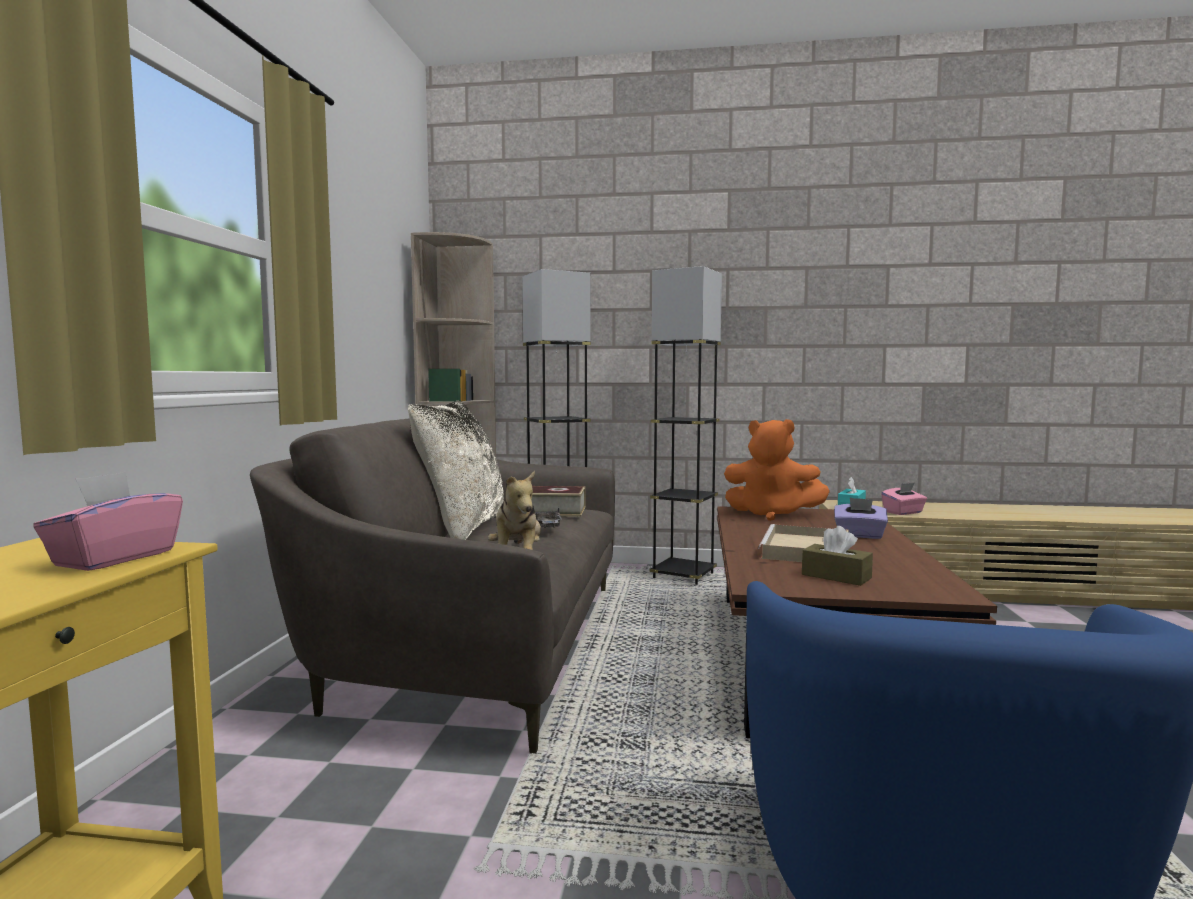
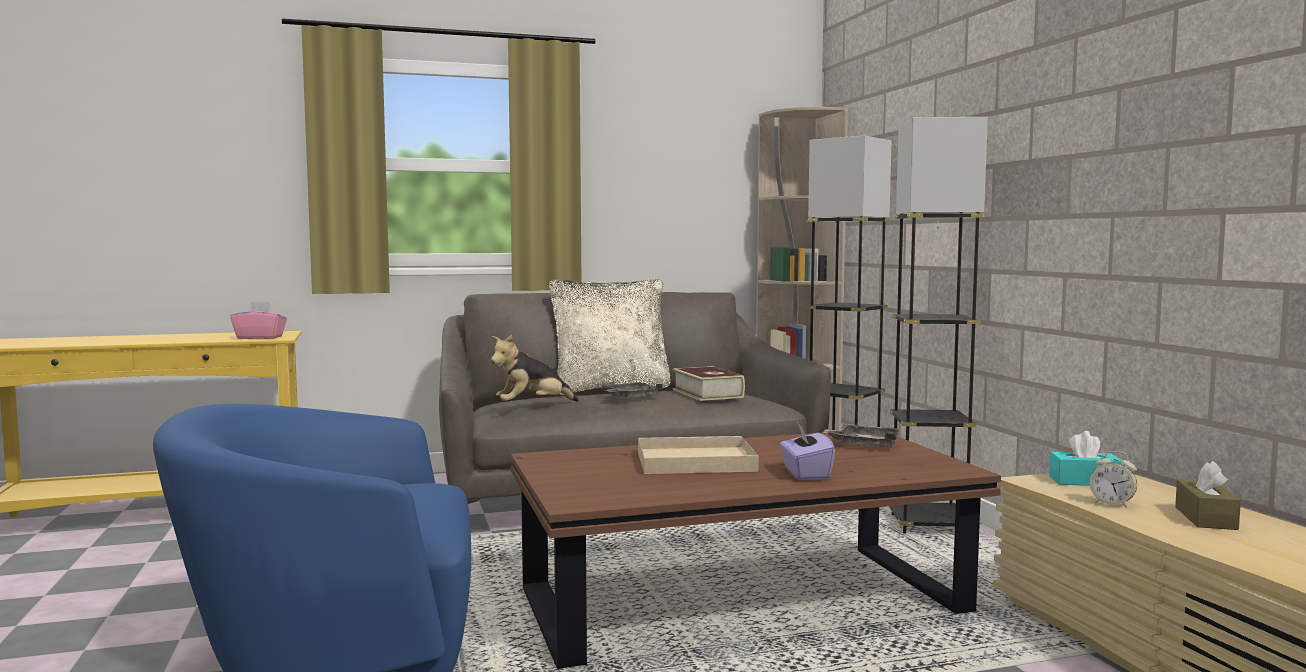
camera: 65 degrees right, 0 degrees up
orange plush toy [724,419,830,521] -> grey tray [822,424,899,448]
brown tissue box [802,526,873,586] -> brown tissue box moved to [1175,461,1241,530]
pink tissue box [881,483,927,515] -> alarm clock [1090,451,1137,508]

